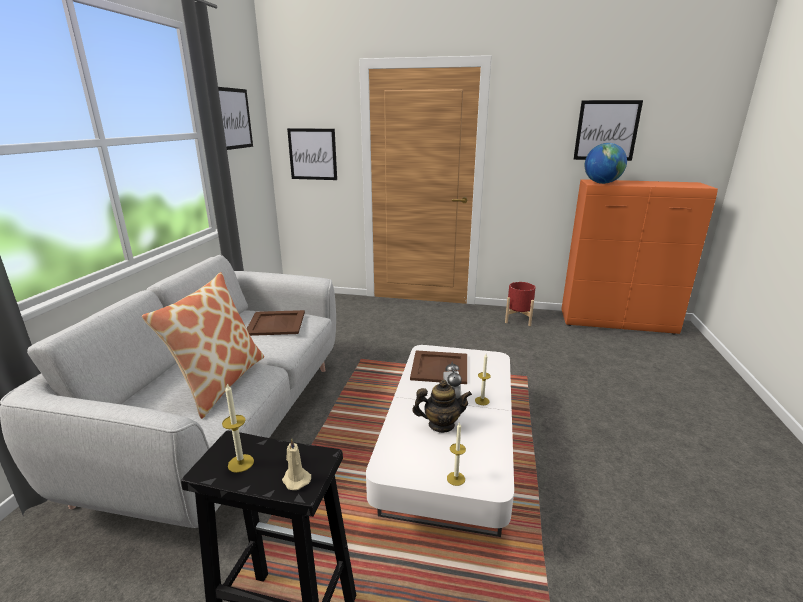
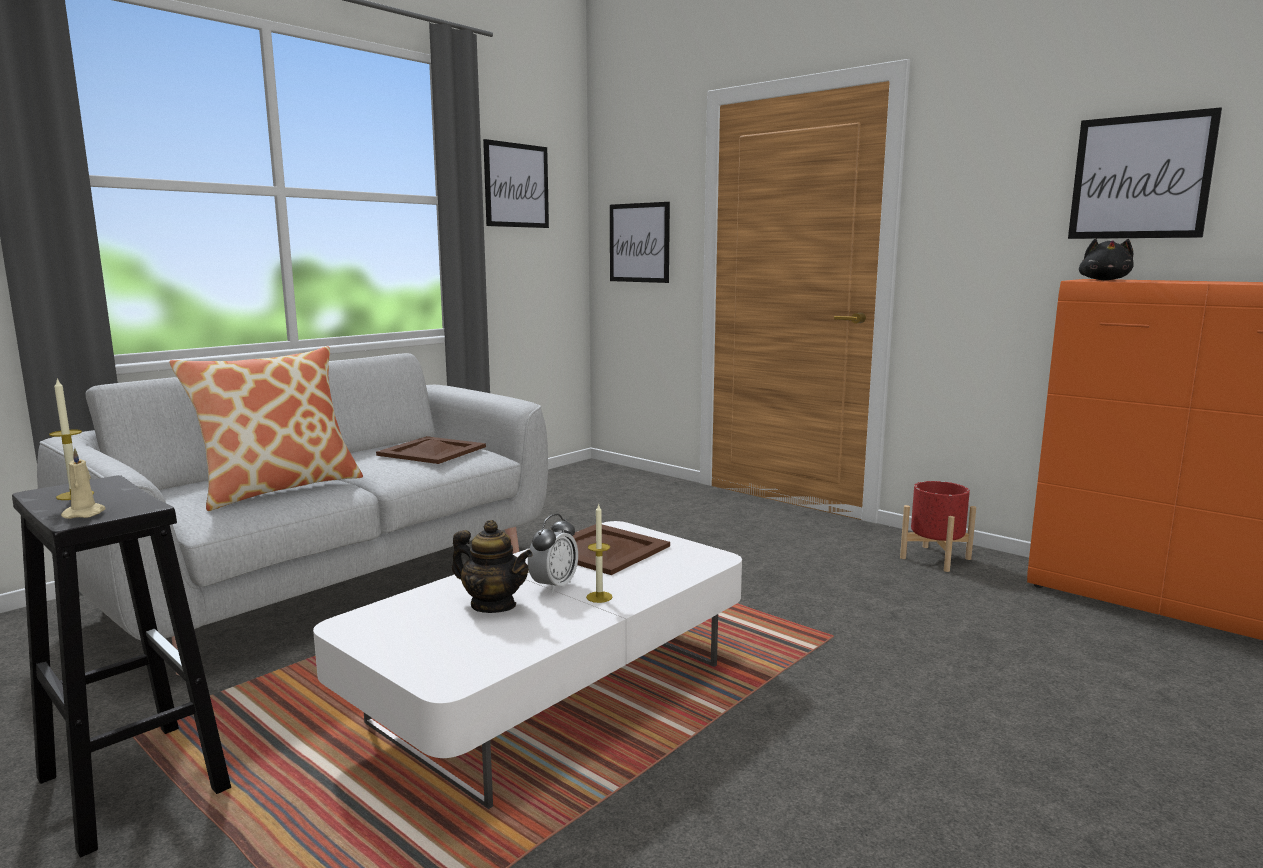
camera: 30 degrees right, 10 degrees down
candle [447,422,466,486] -> none
globe [584,143,627,184] -> black plush toy [1079,238,1134,280]

